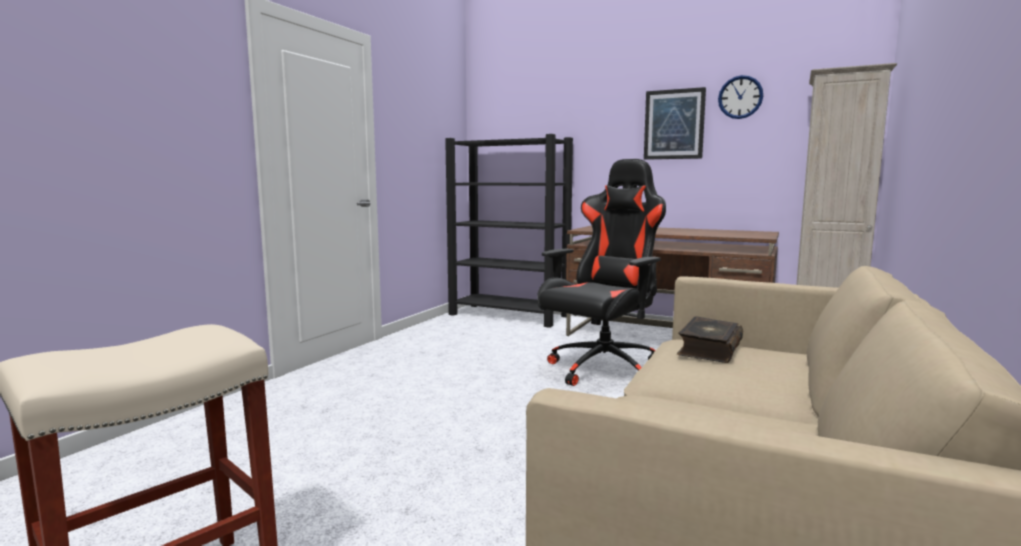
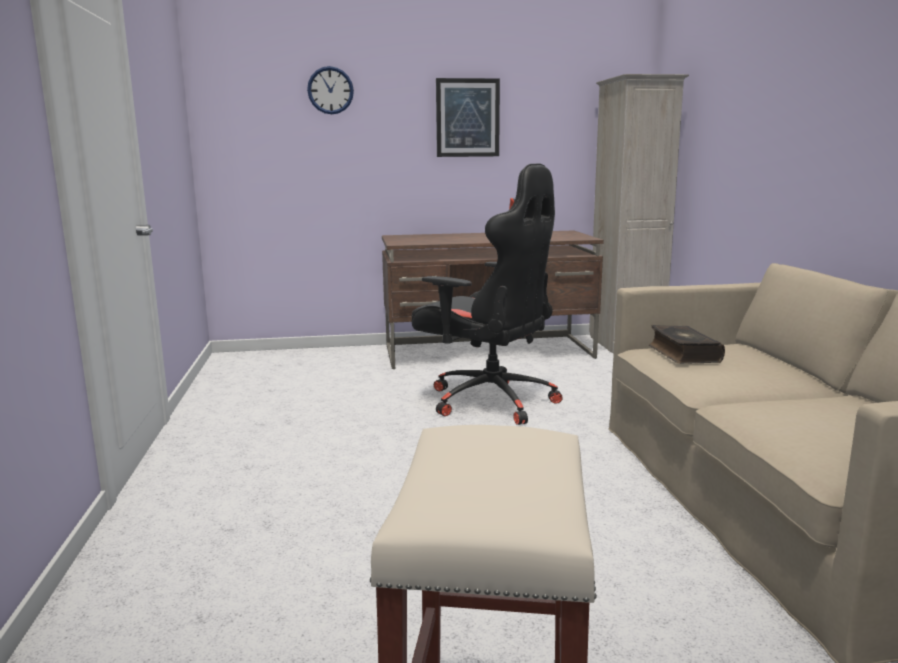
camera: 35 degrees left, 5 degrees up
black bookcase [445,134,573,328] -> none
black office chair [537,159,666,386] -> black office chair turned 120 degrees clockwise [412,163,563,425]
wall clock [718,75,763,119] -> wall clock moved to [307,66,354,114]

